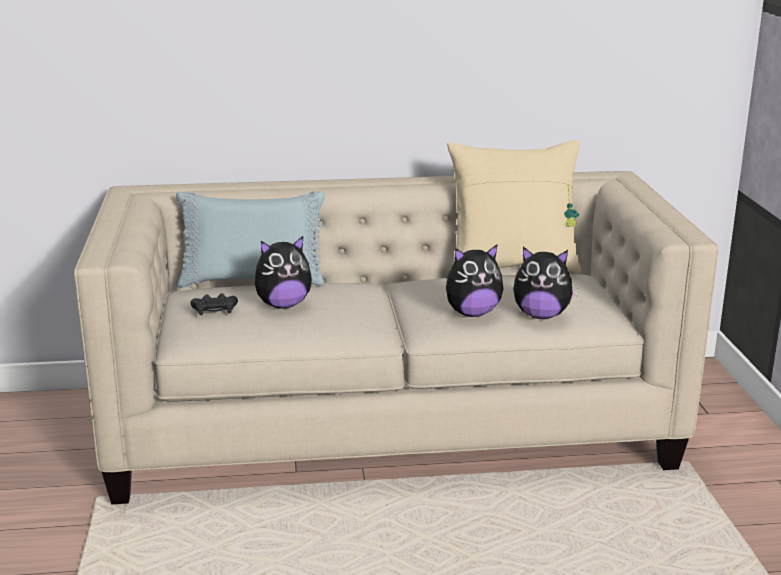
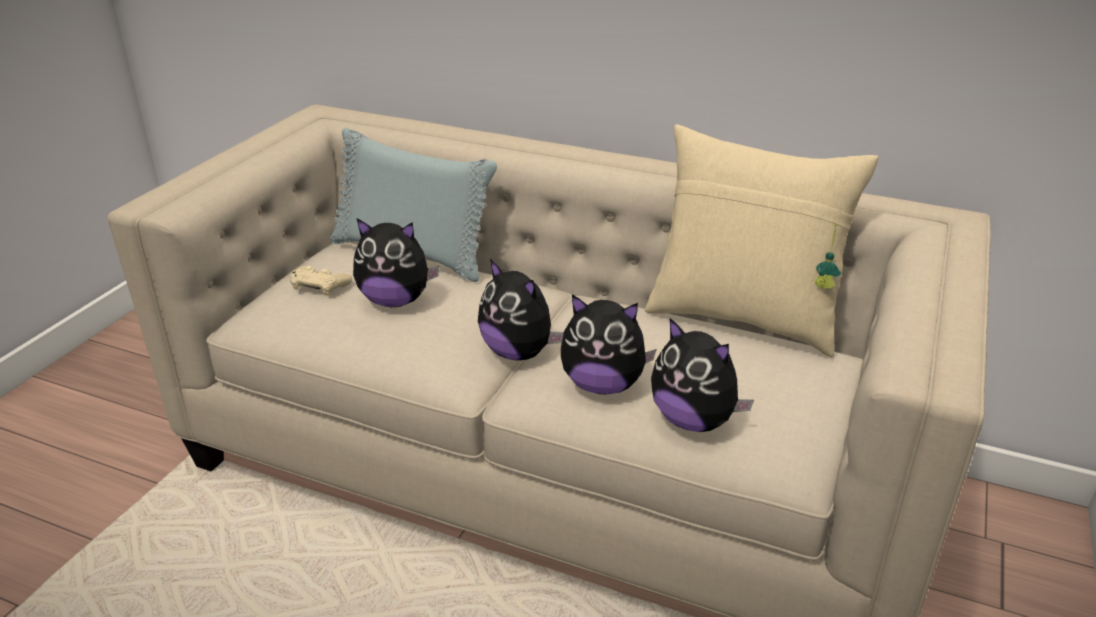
camera: 30 degrees right, 10 degrees up
black game controller [191,293,238,316] -> beige game controller [290,266,352,296]
none -> plush toy [478,259,564,360]

